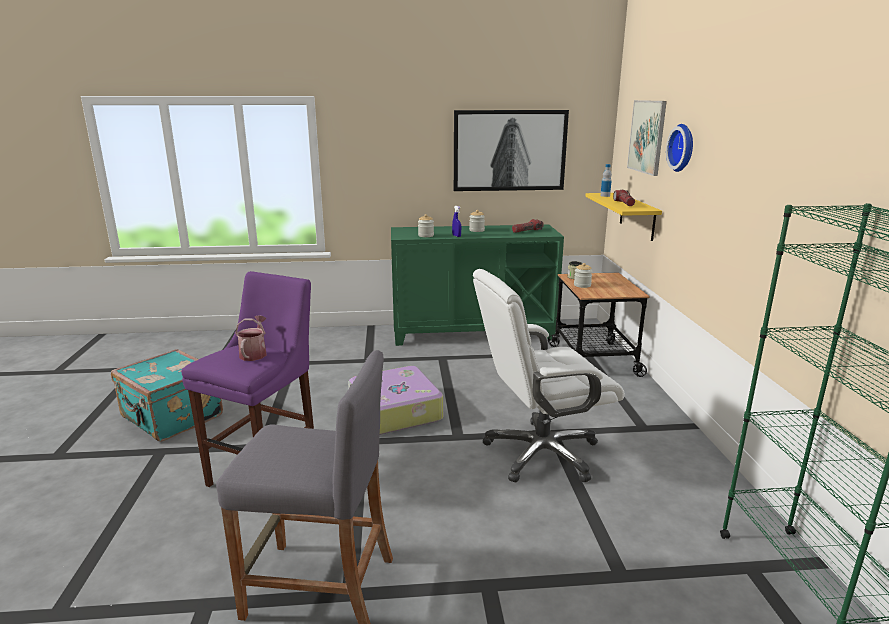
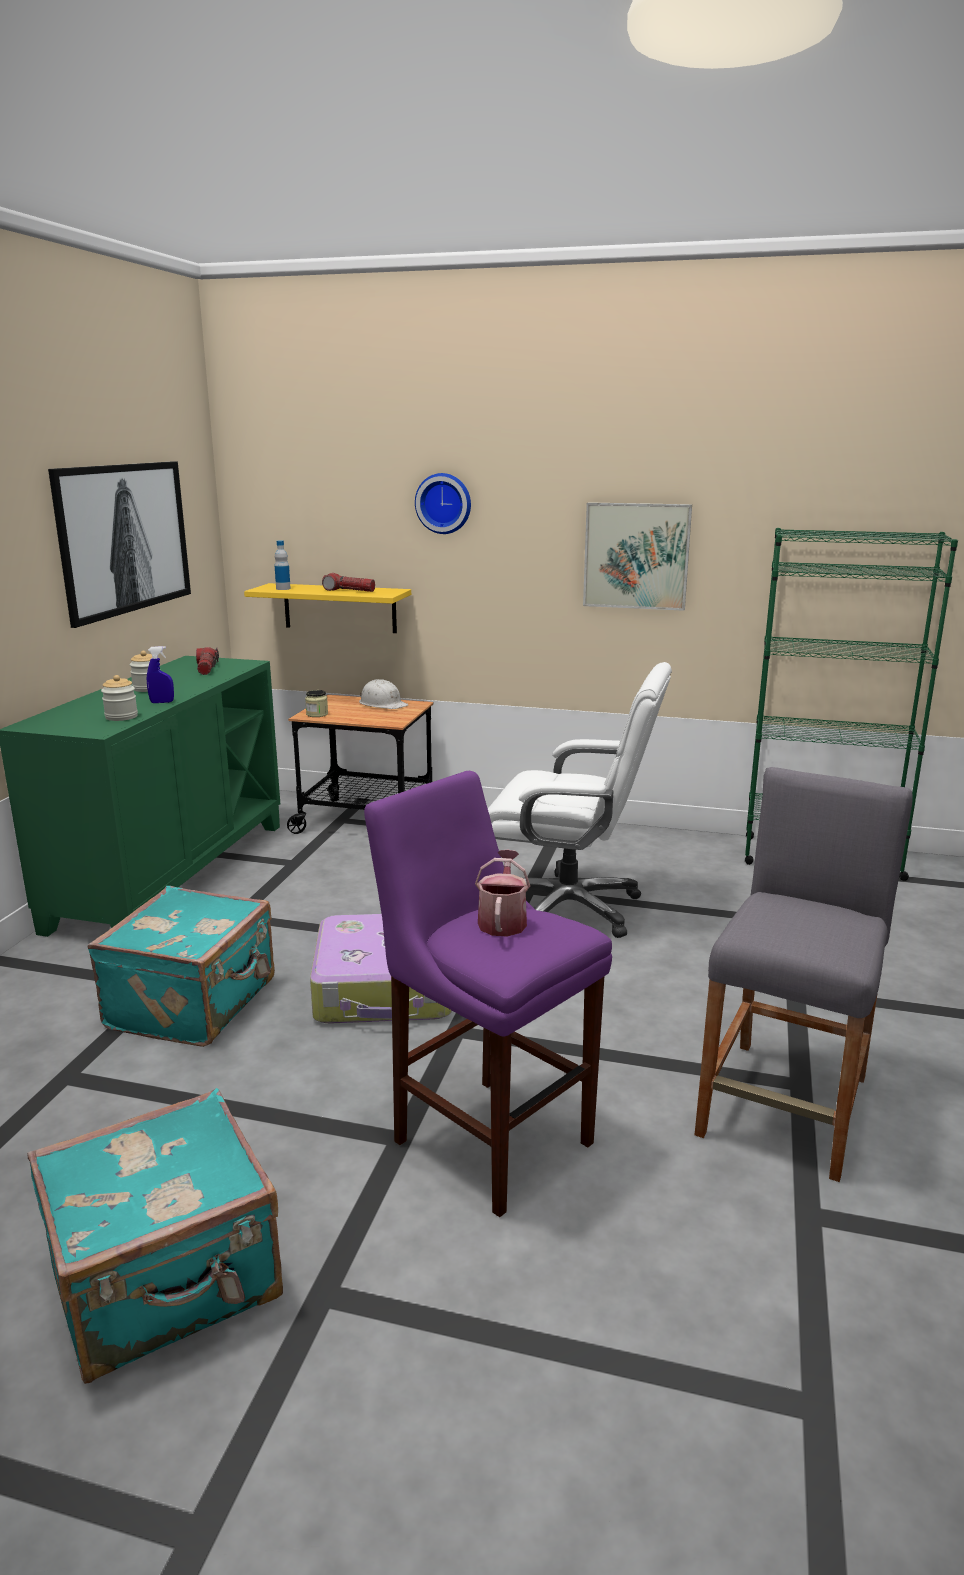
camera: 70 degrees left, 0 degrees up
watering can [235,316,266,361] -> watering can turned 75 degrees clockwise [475,850,530,937]
white office chair [473,269,625,482] -> white office chair turned 75 degrees counterclockwise [488,662,672,938]
jar [574,263,592,288] -> none
picture [627,100,667,176] -> picture moved to [583,502,692,611]
none -> turquoise suitcase [88,886,275,1047]
none -> white hard hat [359,679,408,709]

